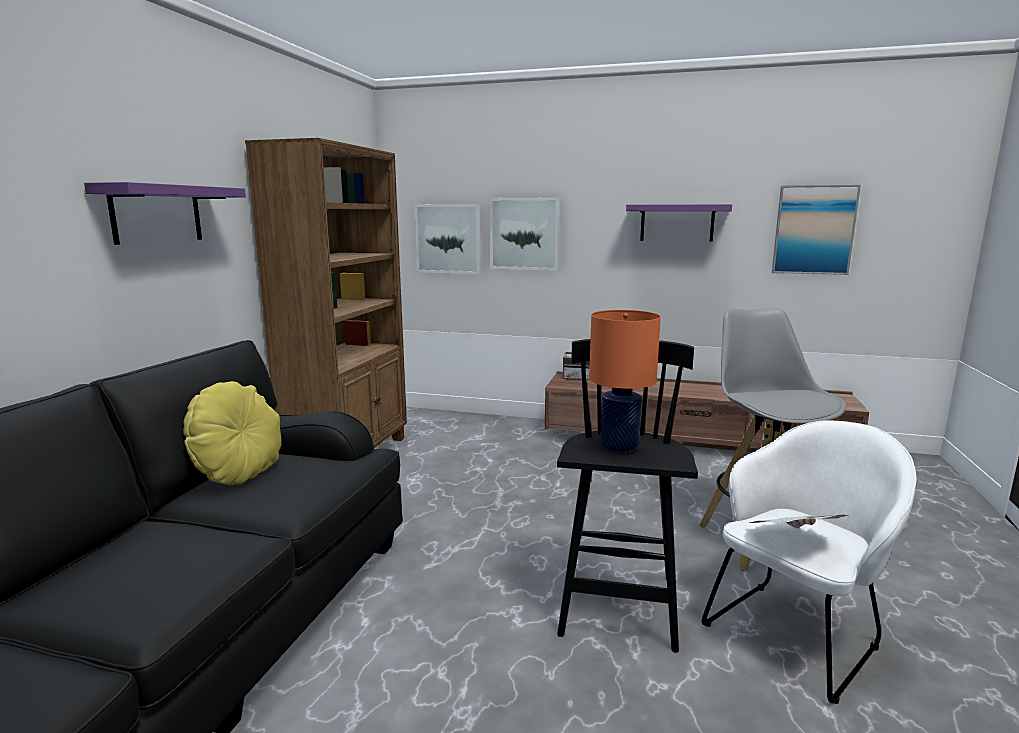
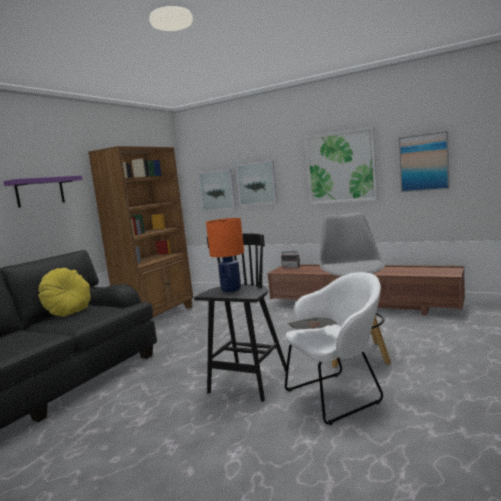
camera: 15 degrees right, 5 degrees down
purple shelf [626,204,732,242] -> picture [305,127,378,205]

